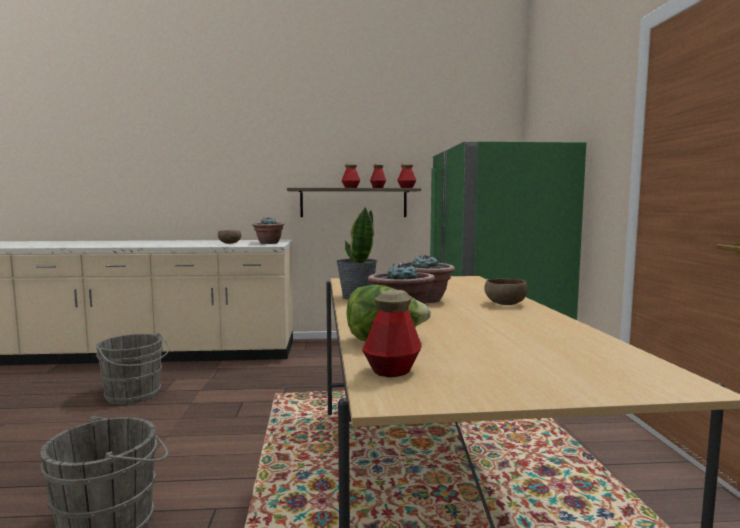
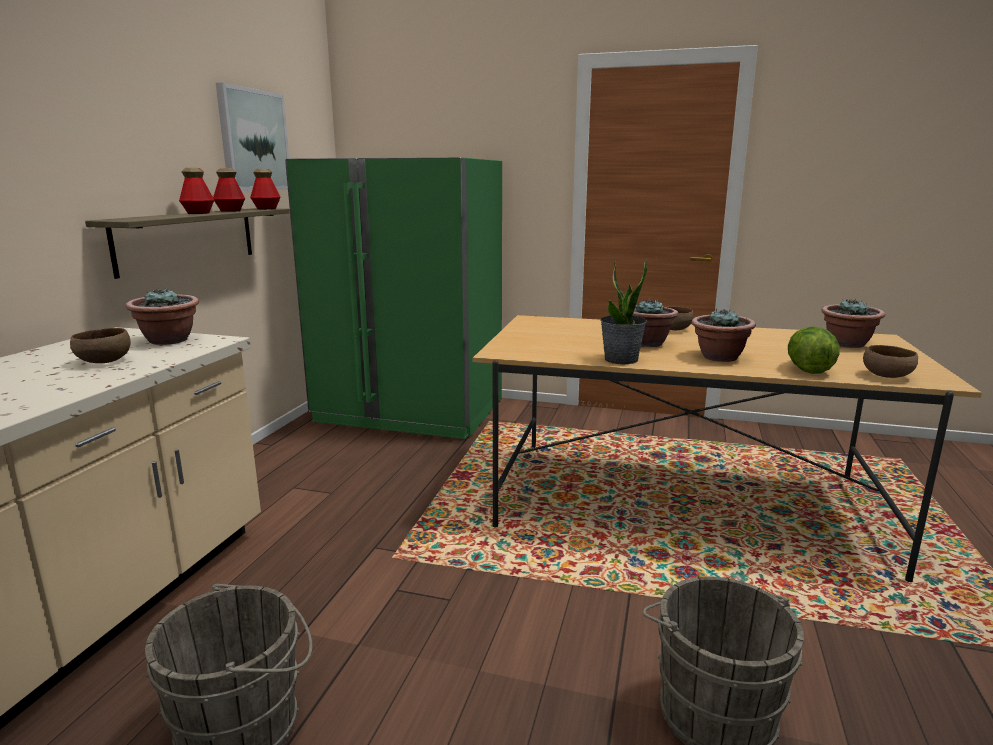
camera: 70 degrees left, 10 degrees up
bottle [362,290,422,377] -> brown bowl [863,345,918,378]
none -> picture [216,82,289,191]
none -> potted plant [821,299,885,348]

